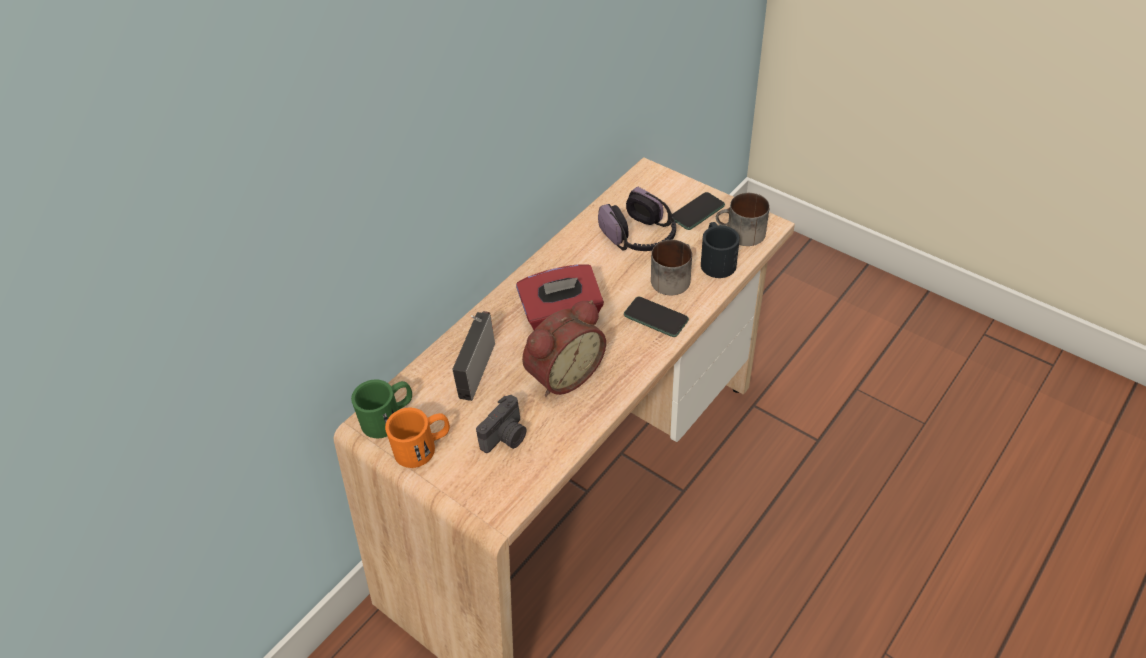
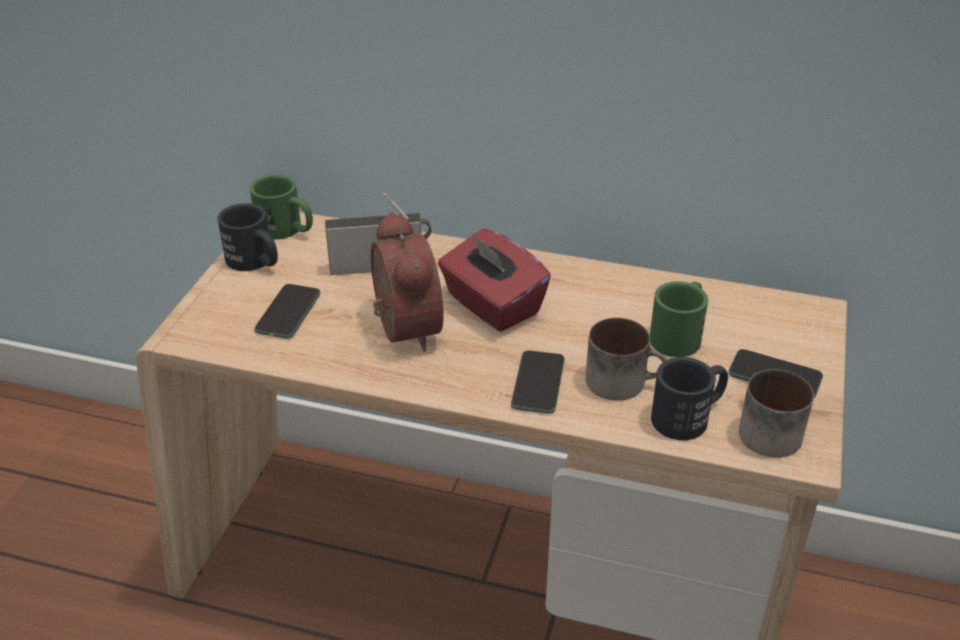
camera: 65 degrees right, 10 degrees down
orange mug [385,408,450,468] -> black mug [217,203,278,271]
camera [476,395,526,453] -> phone [254,284,321,339]
alarm clock [522,300,606,397] -> alarm clock turned 135 degrees counterclockwise [371,211,444,351]
headphones [598,187,676,251] -> green mug [650,281,708,357]

